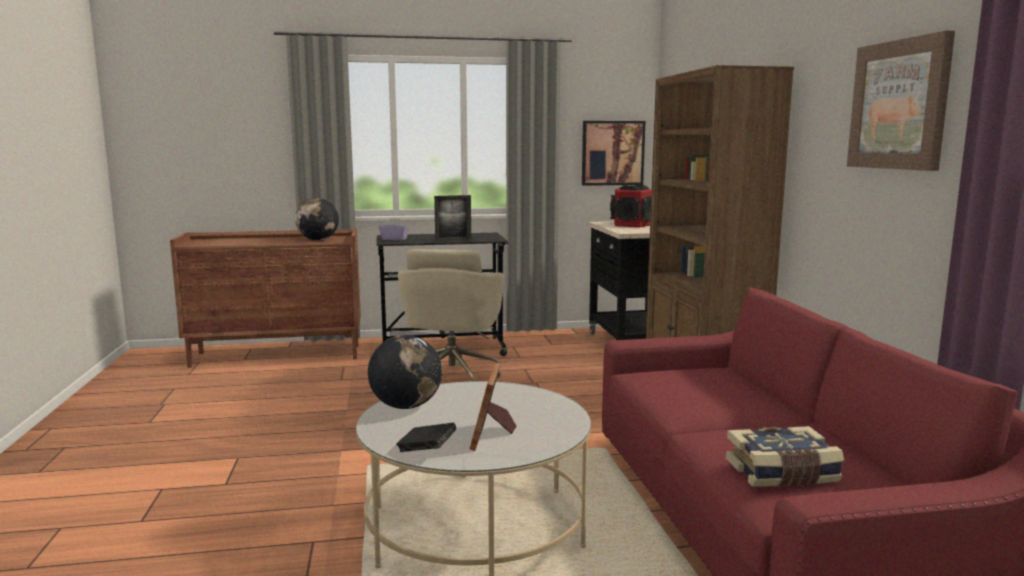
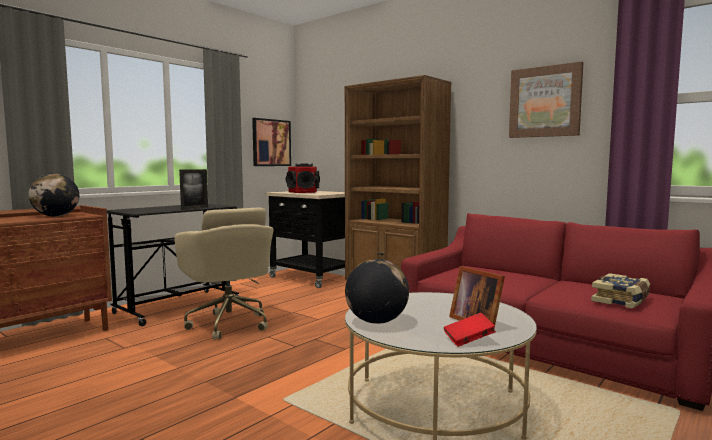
camera: 40 degrees left, 5 degrees down
purple tissue box [379,219,409,241] -> none
black book [396,423,456,452] -> red book [444,313,496,347]

